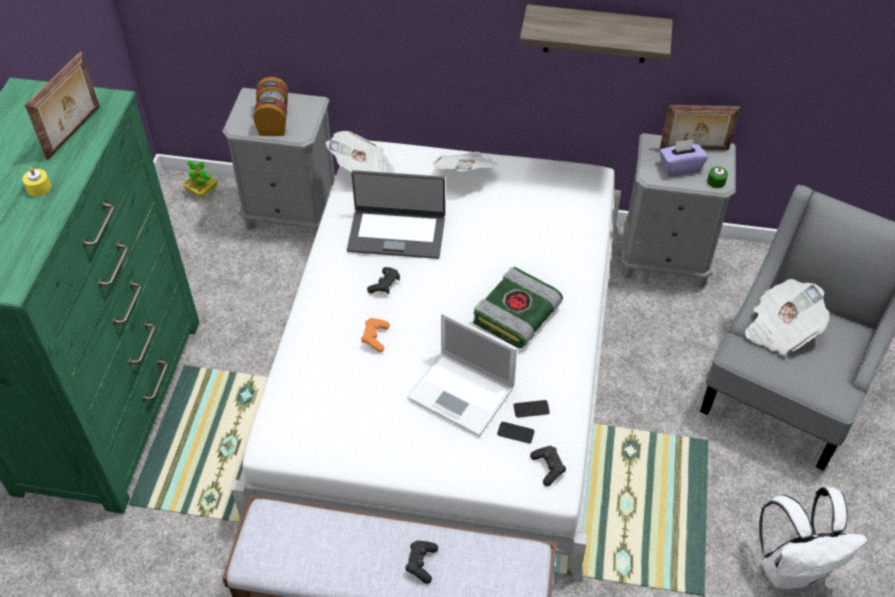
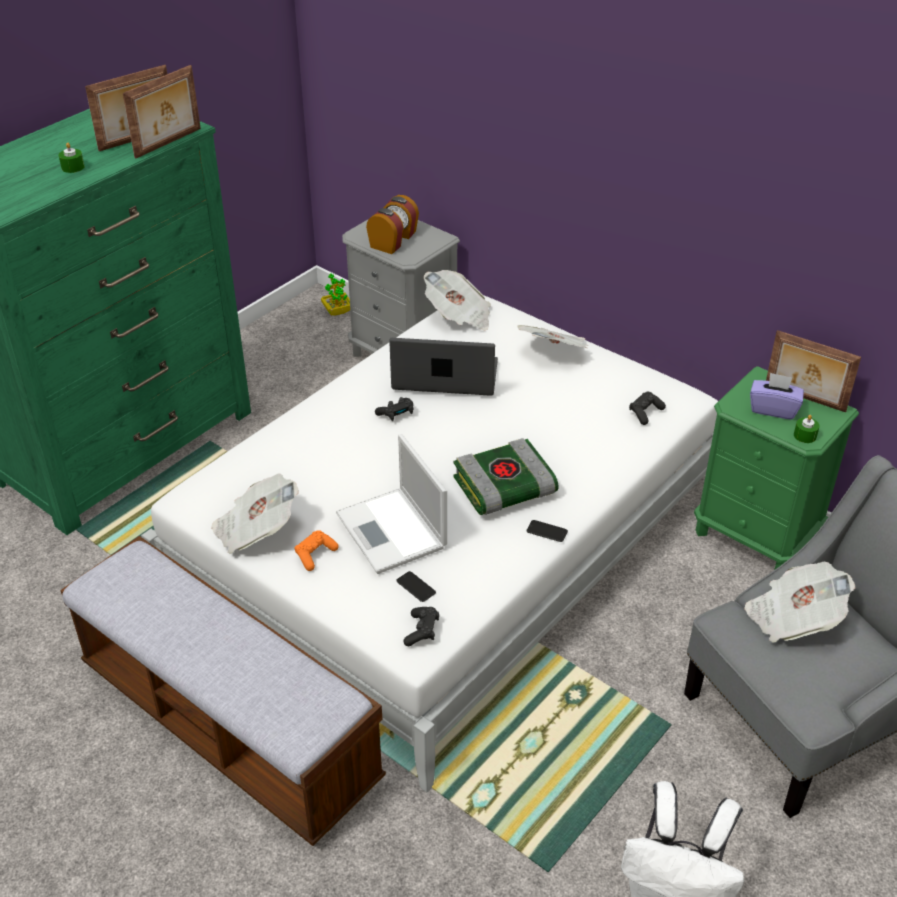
camera: 30 degrees right, 10 degrees down
yellow candle [23,167,51,197] -> green candle [59,142,85,173]
laptop [347,170,445,259] -> laptop turned 150 degrees clockwise [389,338,498,396]
orange game controller [361,318,390,352] -> orange game controller moved to [295,530,339,571]
black game controller [405,540,438,584] -> black game controller moved to [629,392,666,425]
phone [513,400,550,418] -> phone moved to [527,520,568,542]
shelf [519,4,673,63] -> none
grey nightstand [621,133,736,288] -> green nightstand [694,366,859,570]
none -> picture frame [123,65,201,159]
none -> newspaper [211,474,299,554]

